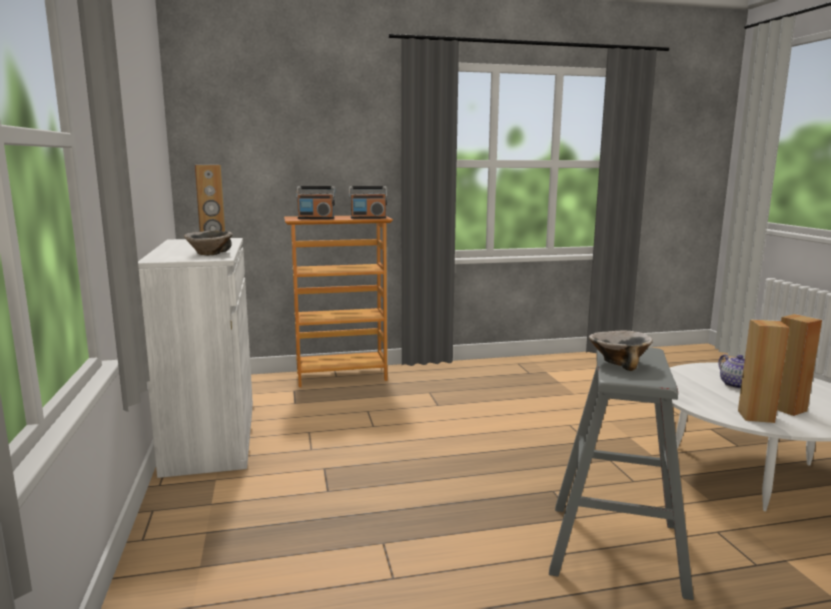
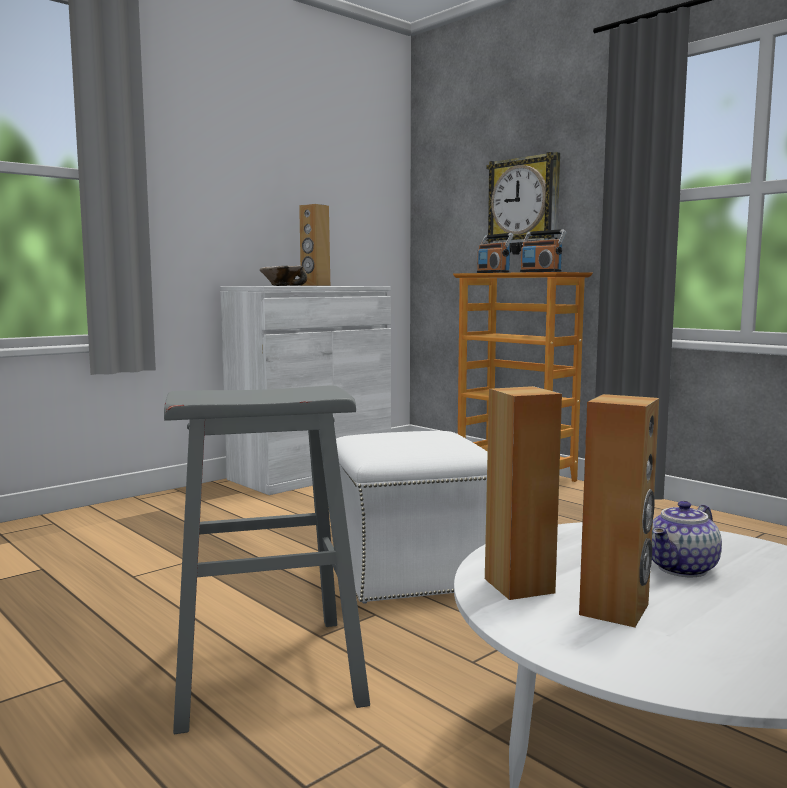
camera: 60 degrees right, 5 degrees down
bowl [589,331,653,371] -> none
none -> white ottoman [336,431,488,604]
none -> wall clock [487,152,560,255]

